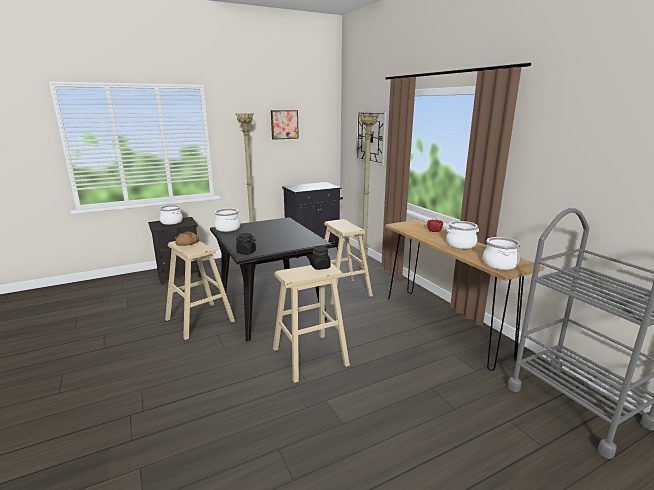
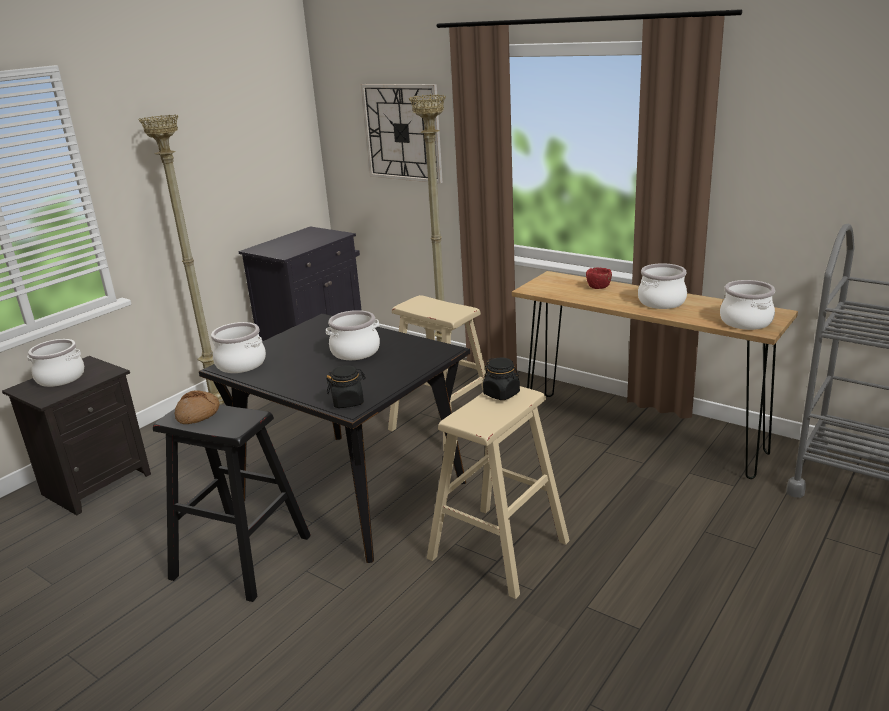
camera: 25 degrees left, 5 degrees up
beige stool [165,241,235,340] -> black stool [153,404,311,602]
picture [271,110,299,140] -> none
none -> cooking pot [326,310,380,360]

